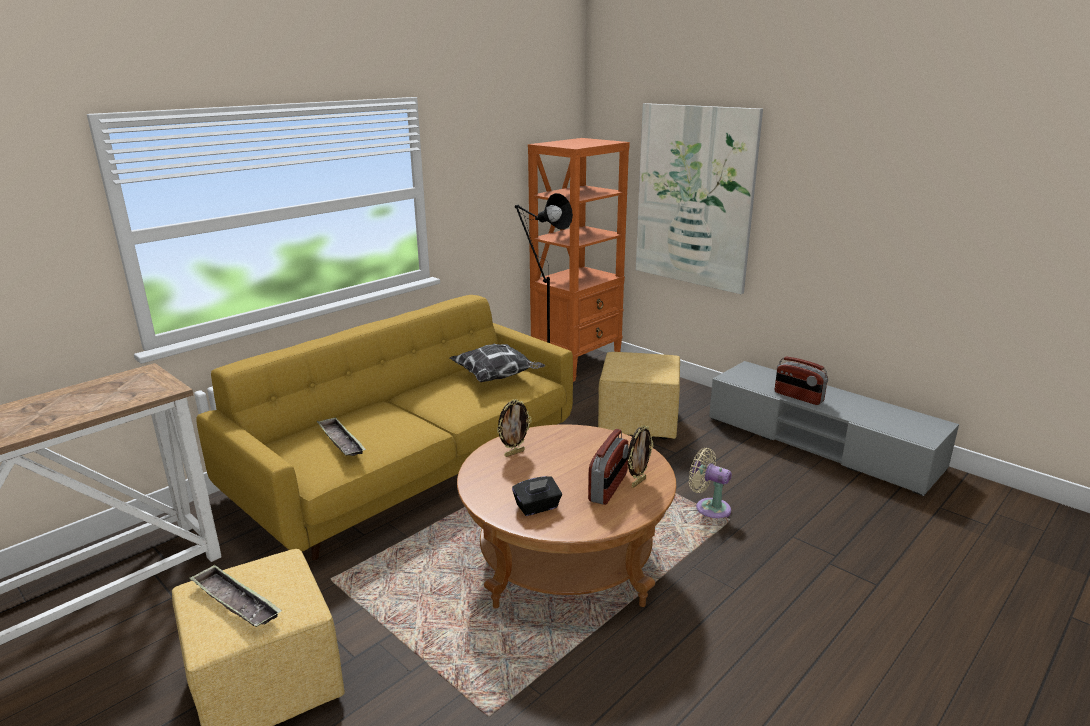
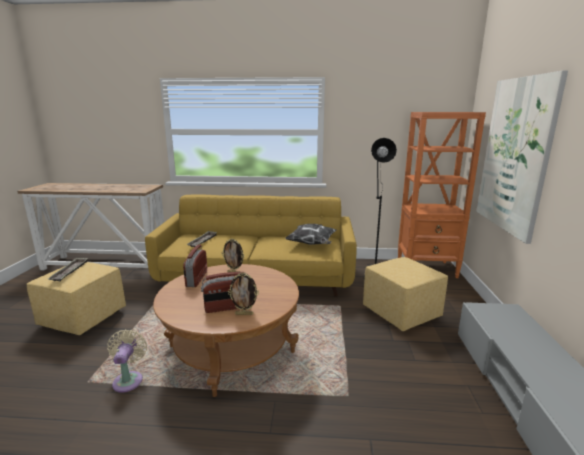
camera: 50 degrees right, 5 degrees down
black tissue box [512,476,562,516] -> none
beige fan [689,448,732,518] -> beige fan moved to [107,329,147,393]
radio [775,356,828,405] -> radio moved to [183,245,207,287]

